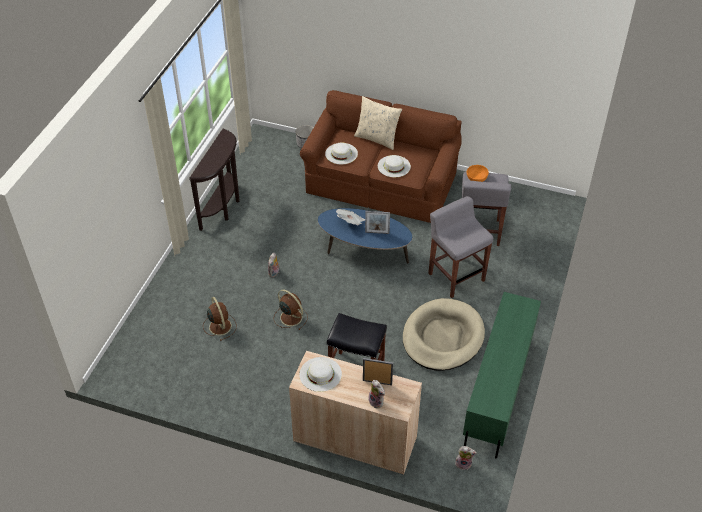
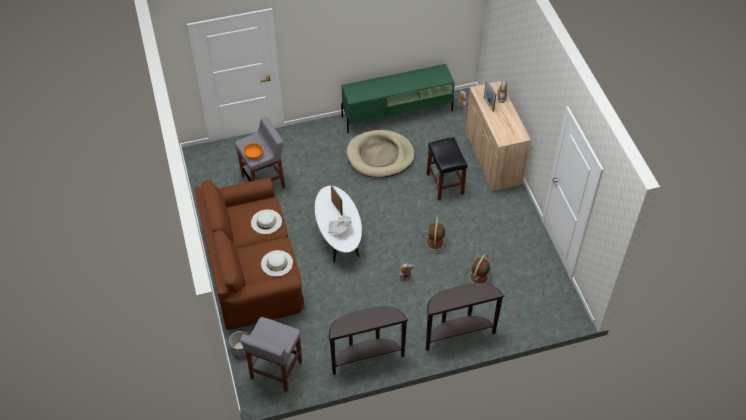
camera: 125 degrees left, 5 degrees up
white hat [299,357,342,392] -> none
blue coffee table [318,208,412,263] -> white coffee table [315,186,362,263]
beige pillow [354,96,402,150] -> none
grey stool [428,196,493,298] -> grey stool moved to [240,317,302,392]
none -> brown console table [426,283,504,351]

